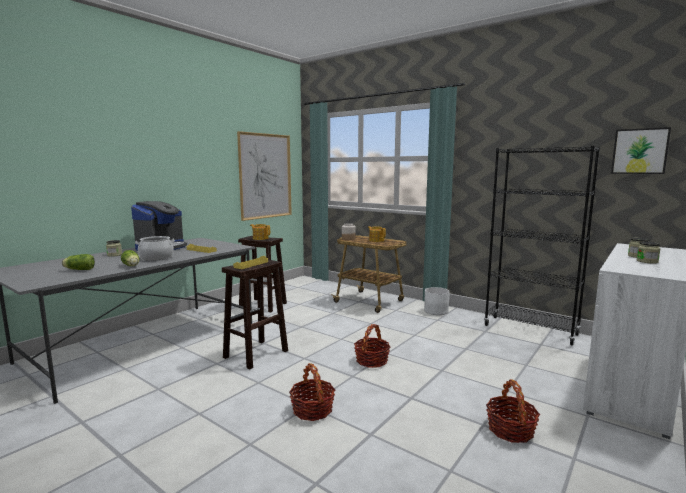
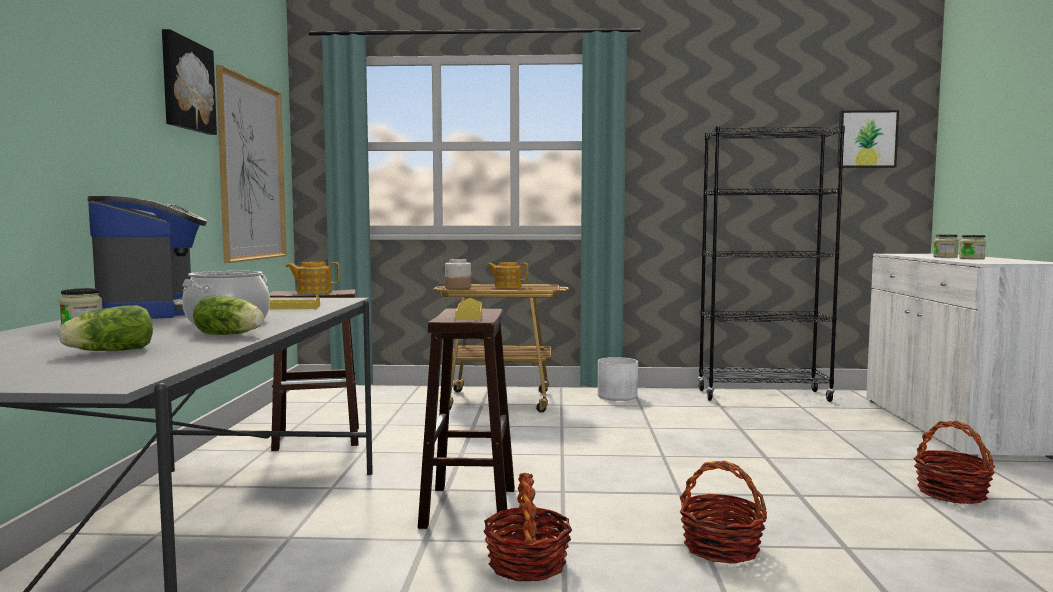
camera: 35 degrees left, 5 degrees down
basket [354,324,390,368] -> basket moved to [483,473,572,582]
none -> picture [162,29,217,135]

